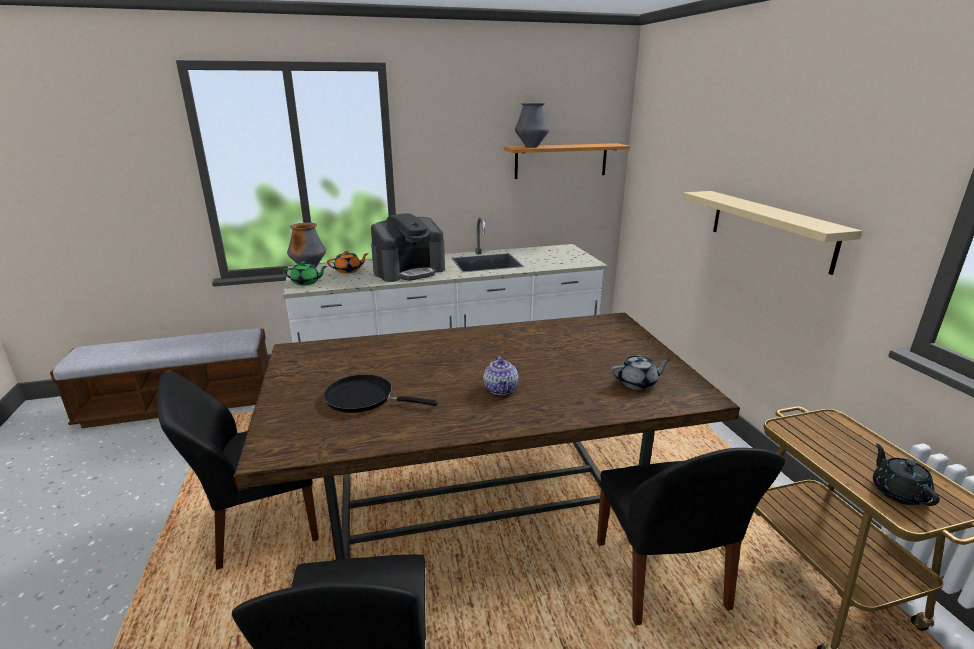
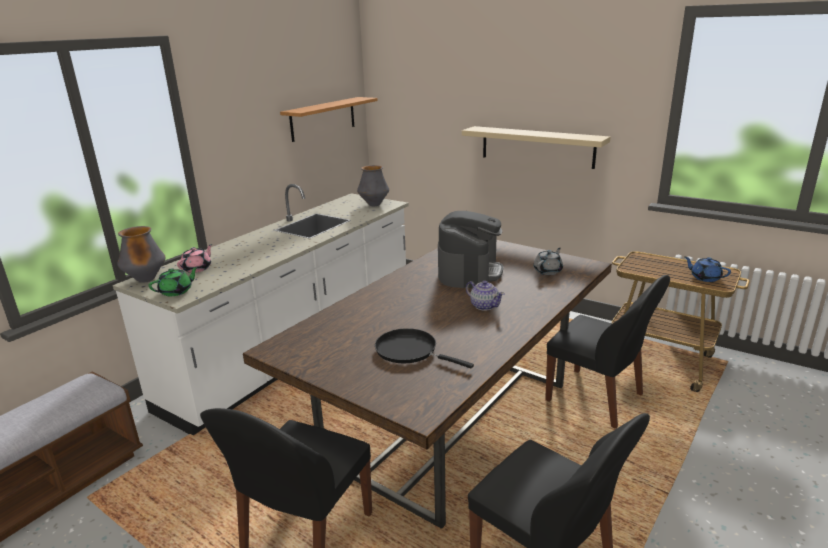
camera: 40 degrees left, 0 degrees up
black frying pan [323,374,438,413] -> black frying pan turned 60 degrees clockwise [375,328,474,369]
orange teapot [327,251,369,274] -> pink teapot [177,244,212,273]
coffee machine [371,213,445,282] -> coffee machine moved to [438,211,503,288]
vase [515,103,549,148] -> vase moved to [357,165,389,206]
black teapot [873,443,940,506] -> blue teapot [684,256,731,282]

